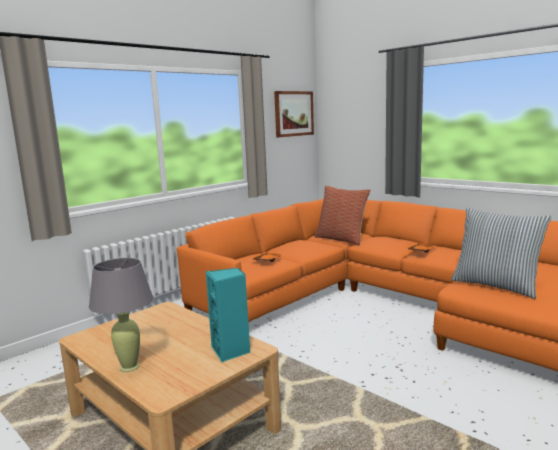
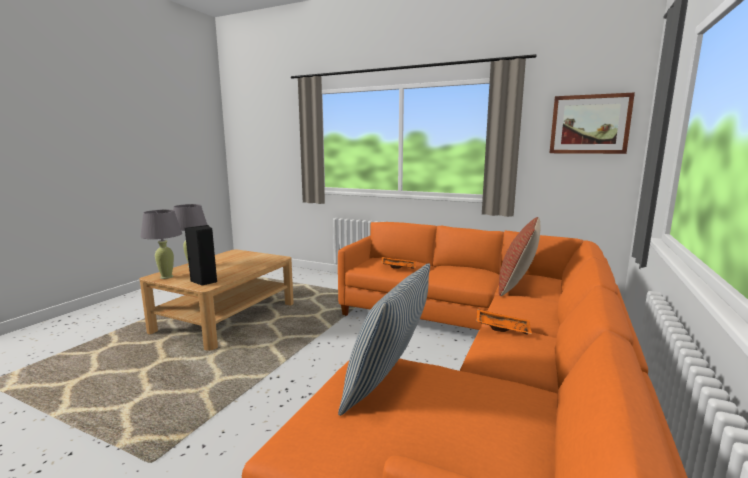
camera: 70 degrees right, 0 degrees up
turquoise speaker [206,268,250,362] -> black speaker [185,225,217,285]
none -> grey table lamp [140,210,182,279]

